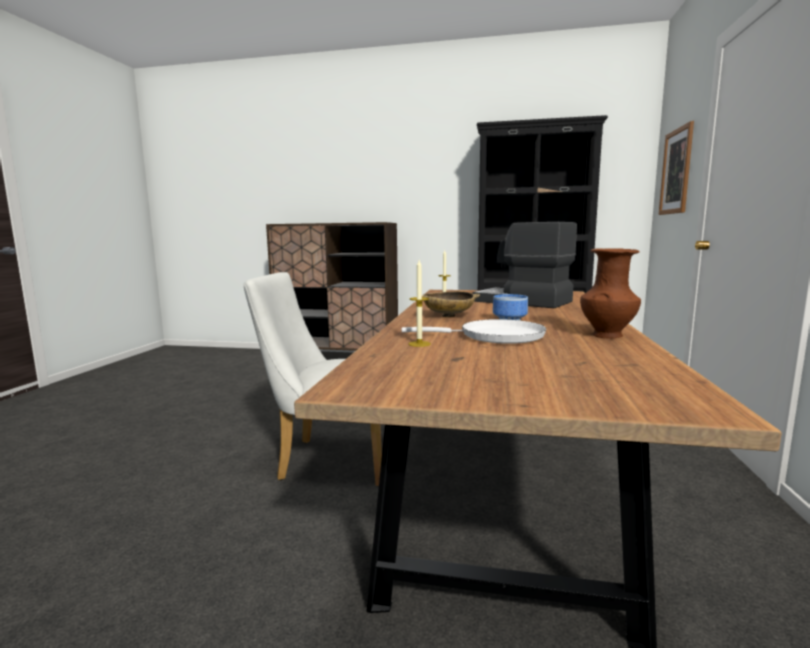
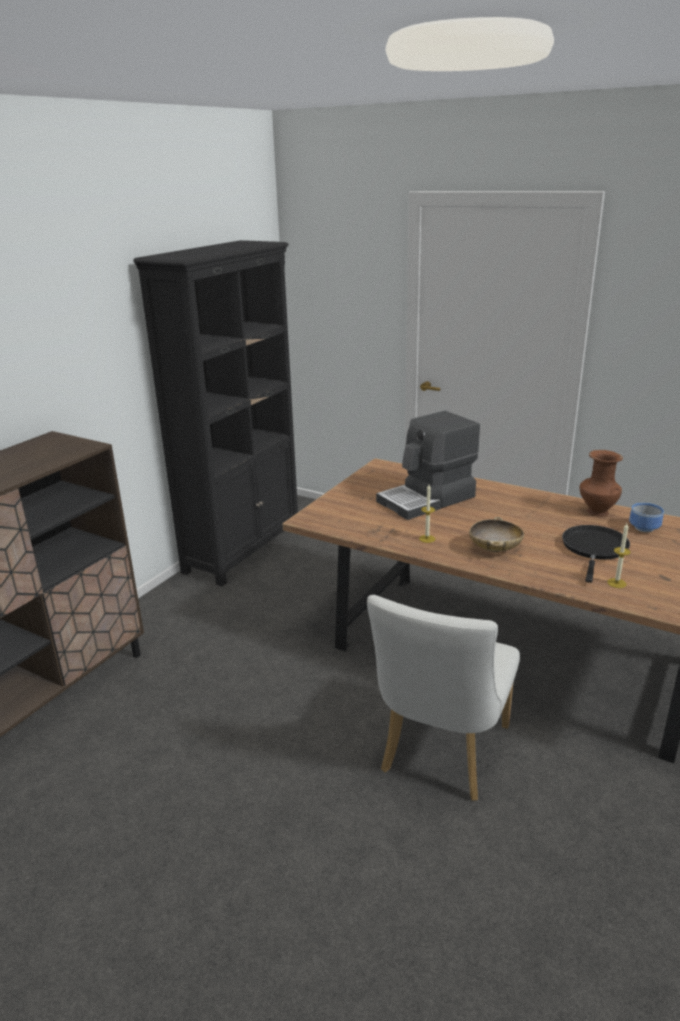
camera: 70 degrees left, 15 degrees up
white frying pan [401,319,546,344] -> black frying pan [562,525,630,583]
bowl [493,294,528,320] -> bowl moved to [629,503,664,532]
picture [659,121,694,215] -> none

